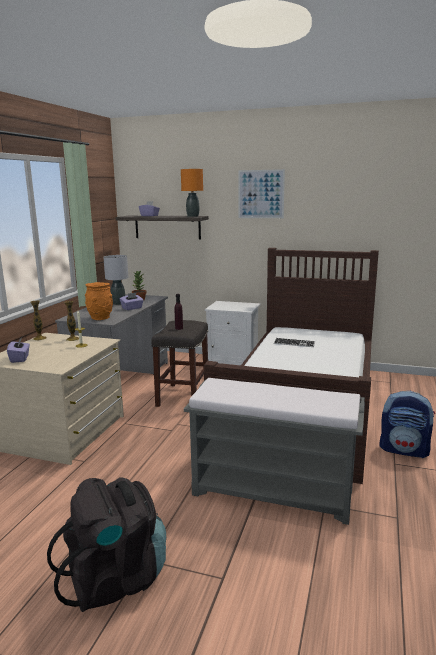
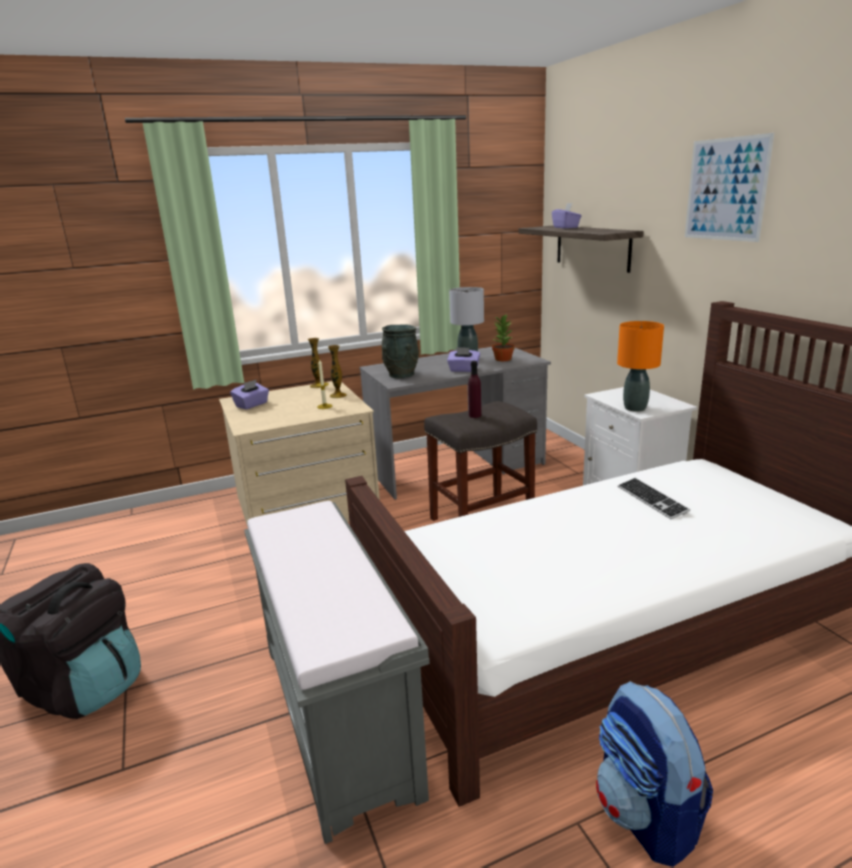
camera: 50 degrees right, 5 degrees up
orange vase [85,282,113,320] -> grey vase [382,324,419,378]
orange table lamp [181,169,203,217] -> orange table lamp moved to [617,321,664,412]

